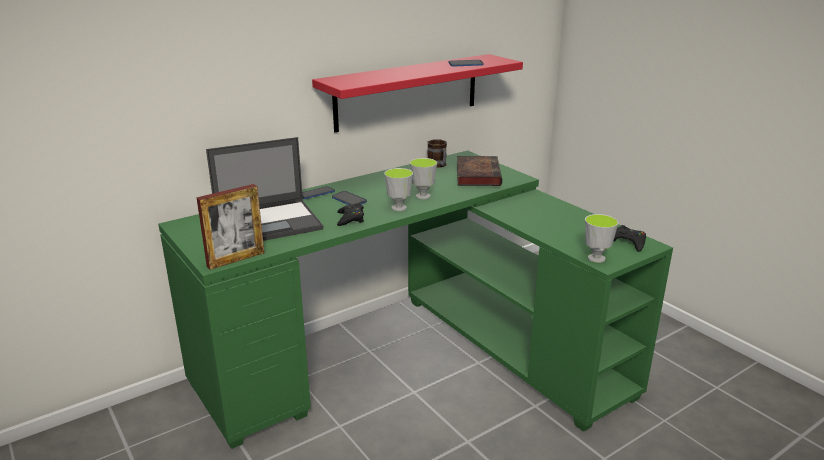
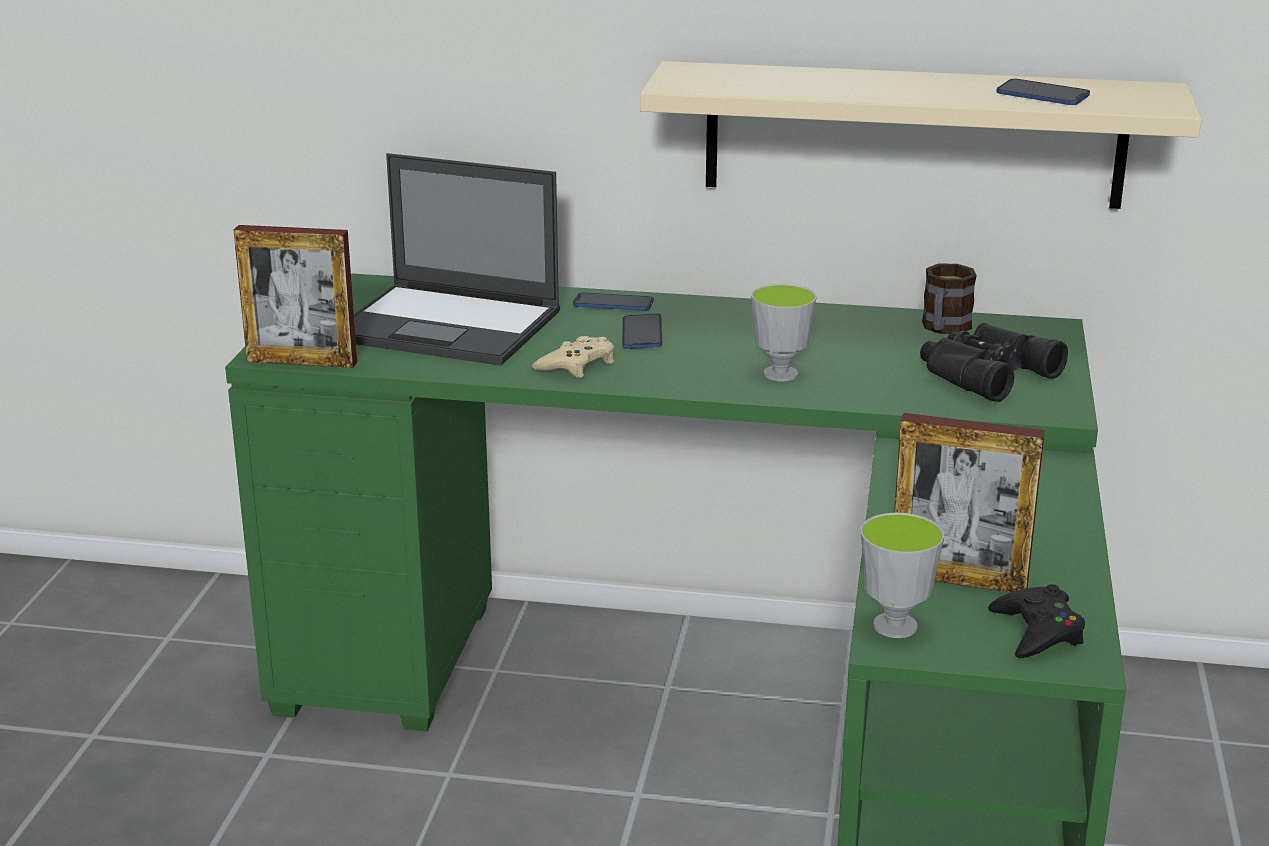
camera: 45 degrees right, 0 degrees up
red shelf [312,54,523,132] -> beige shelf [640,61,1202,209]
black game controller [337,203,364,226] -> beige game controller [532,336,614,378]
cup [384,168,413,211] -> none
book [457,156,502,186] -> black binoculars [920,323,1068,402]
none -> picture frame [894,413,1045,592]

